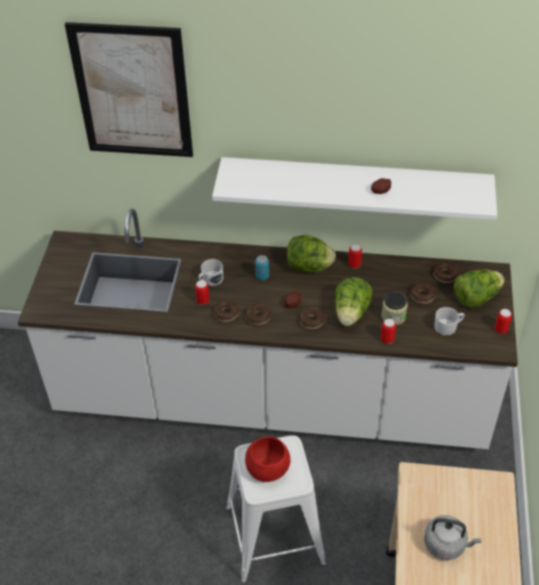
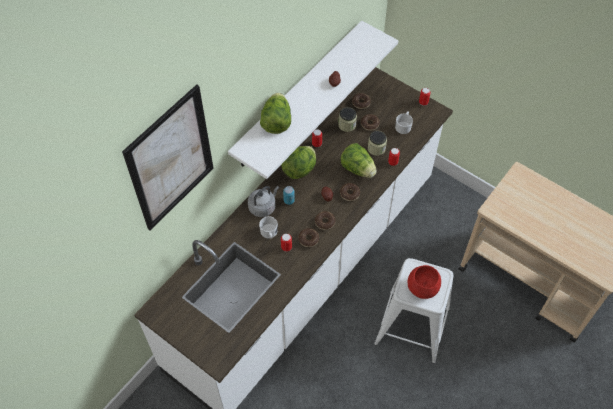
camera: 60 degrees left, 10 degrees up
grey kettle [424,515,481,560] -> grey kettle moved to [248,186,279,217]
lettuce [454,269,504,308] -> lettuce moved to [260,93,291,134]
none -> jar [338,107,357,132]

